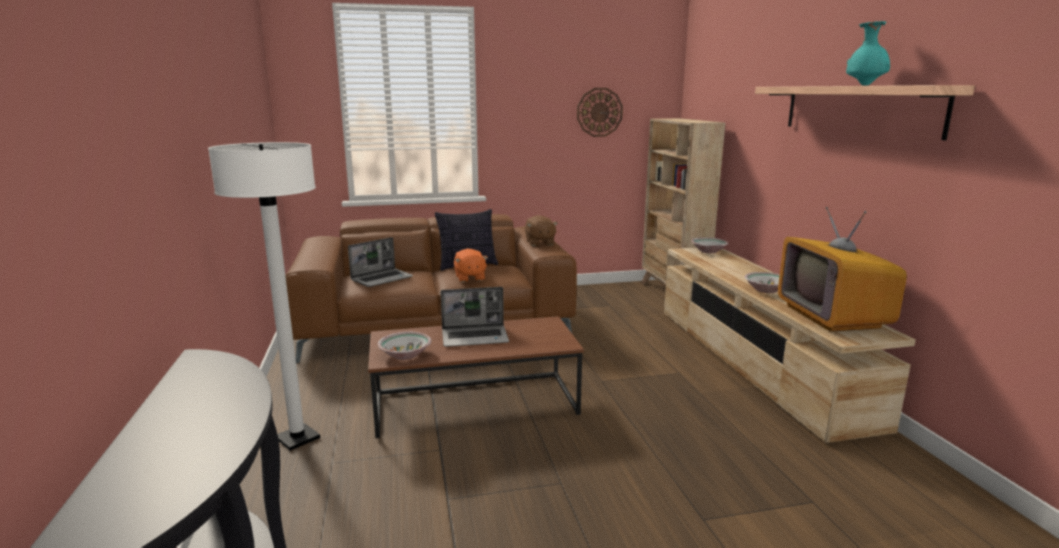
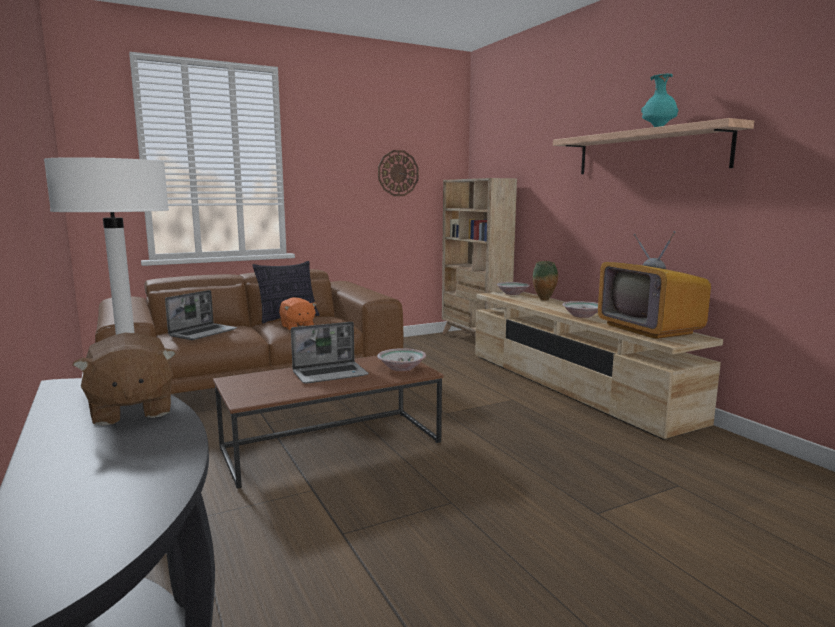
camera: 15 degrees left, 5 degrees down
bowl [378,331,431,360] -> bowl moved to [377,348,426,372]
brown plush toy [525,215,558,246] -> brown plush toy moved to [73,333,176,426]
none -> vase [533,261,558,301]

